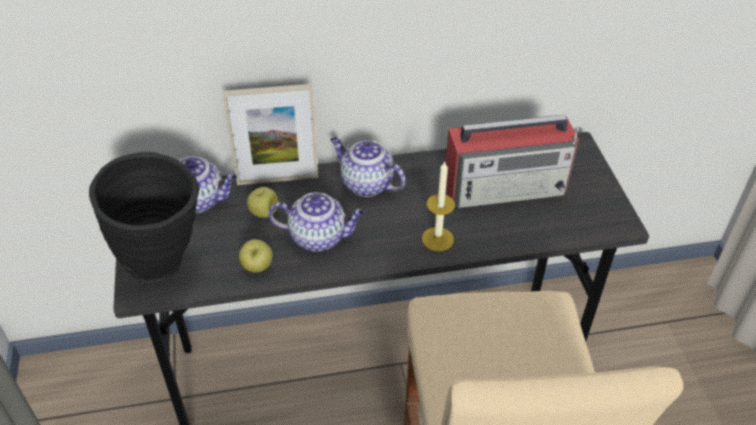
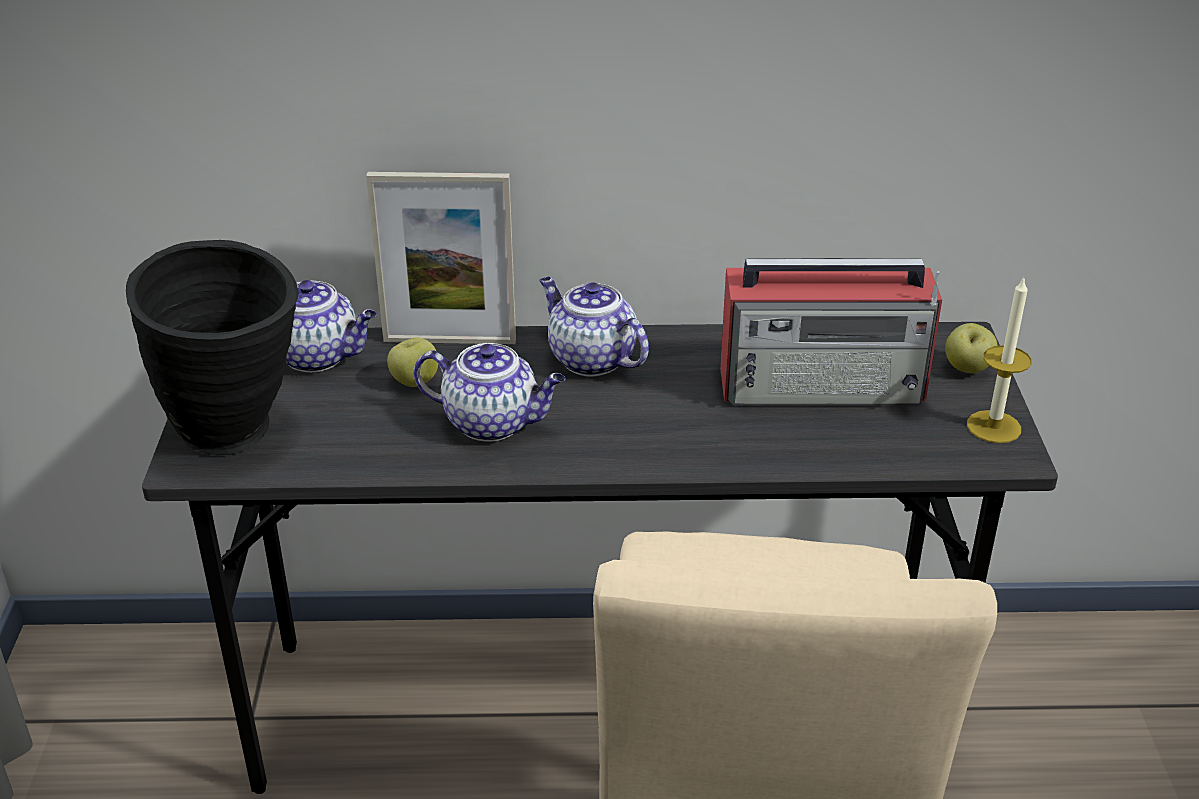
camera: 10 degrees right, 10 degrees down
apple [239,239,273,273] -> apple moved to [945,323,998,373]
candle [422,161,455,251] -> candle moved to [967,277,1032,443]

